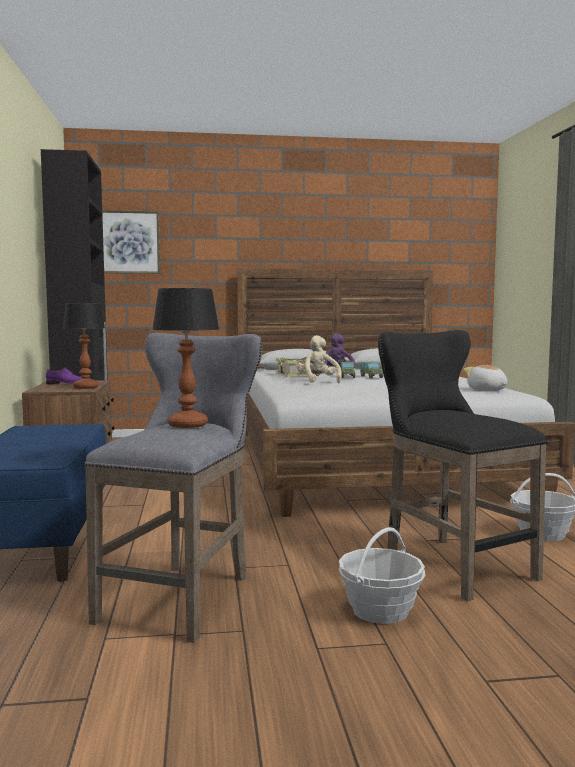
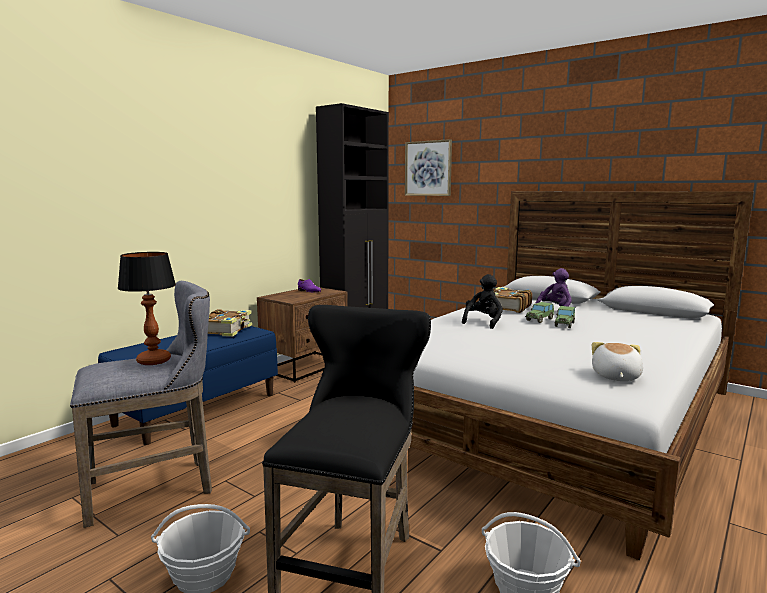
camera: 45 degrees right, 5 degrees up
table lamp [62,303,105,389] -> none
beige plush toy [297,335,342,383] -> black plush toy [462,274,503,329]
none -> book [208,309,252,337]

